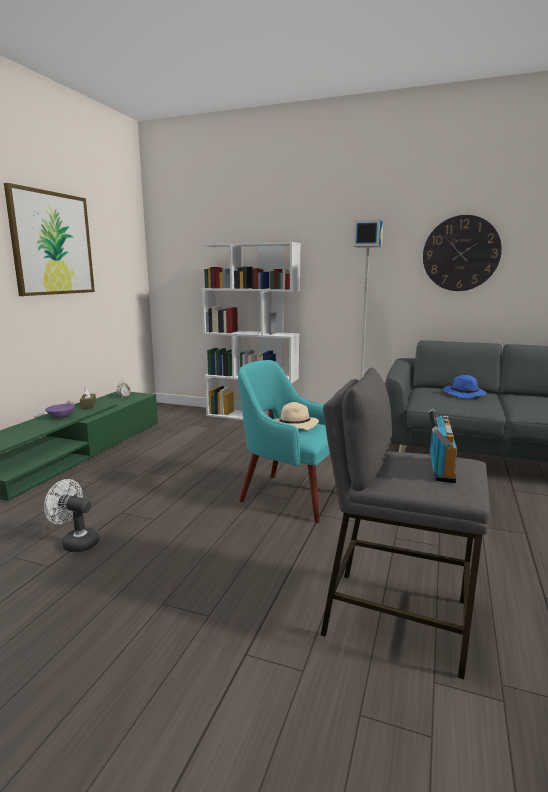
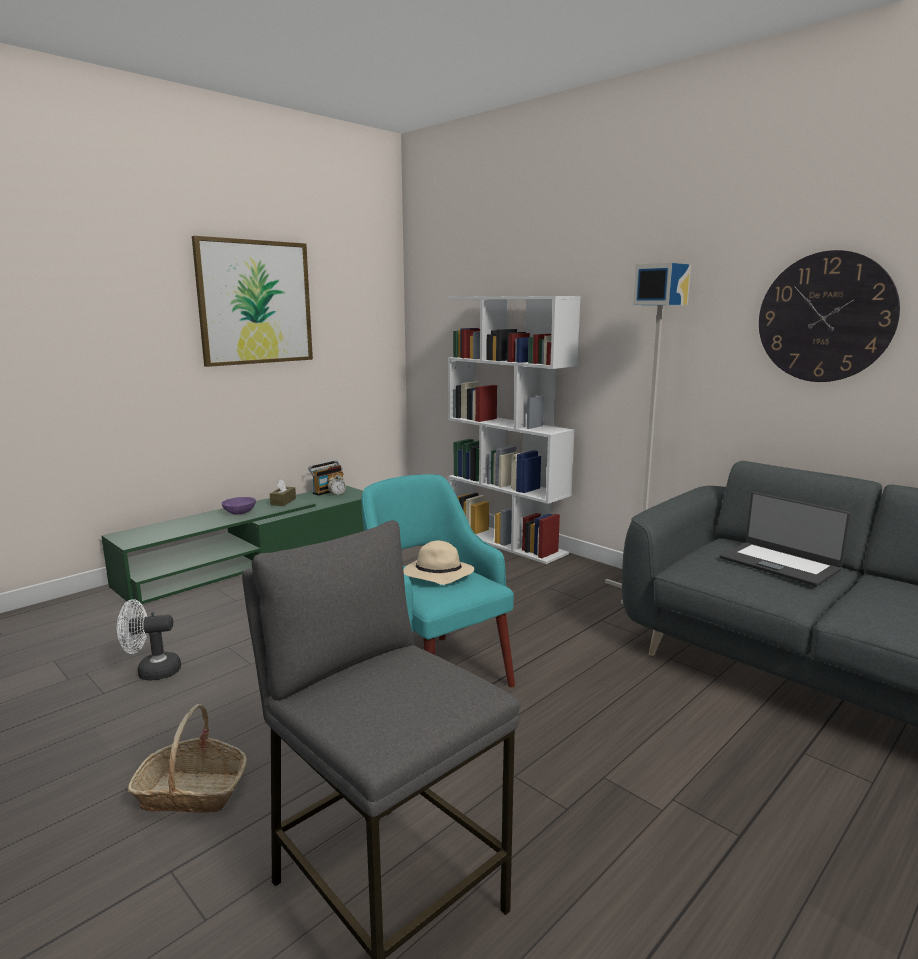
camera: 25 degrees right, 0 degrees up
white fan [44,479,100,552] -> white fan turned 60 degrees counterclockwise [117,599,181,681]
radio [429,408,457,483] -> radio moved to [308,460,343,496]
blue hat [443,375,486,399] -> laptop [720,492,851,586]
none -> basket [128,704,247,813]

